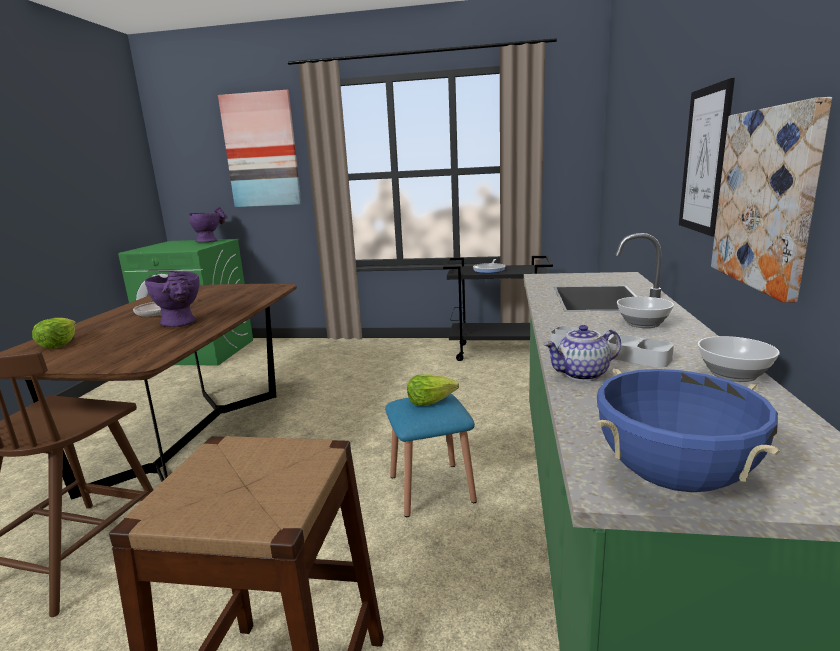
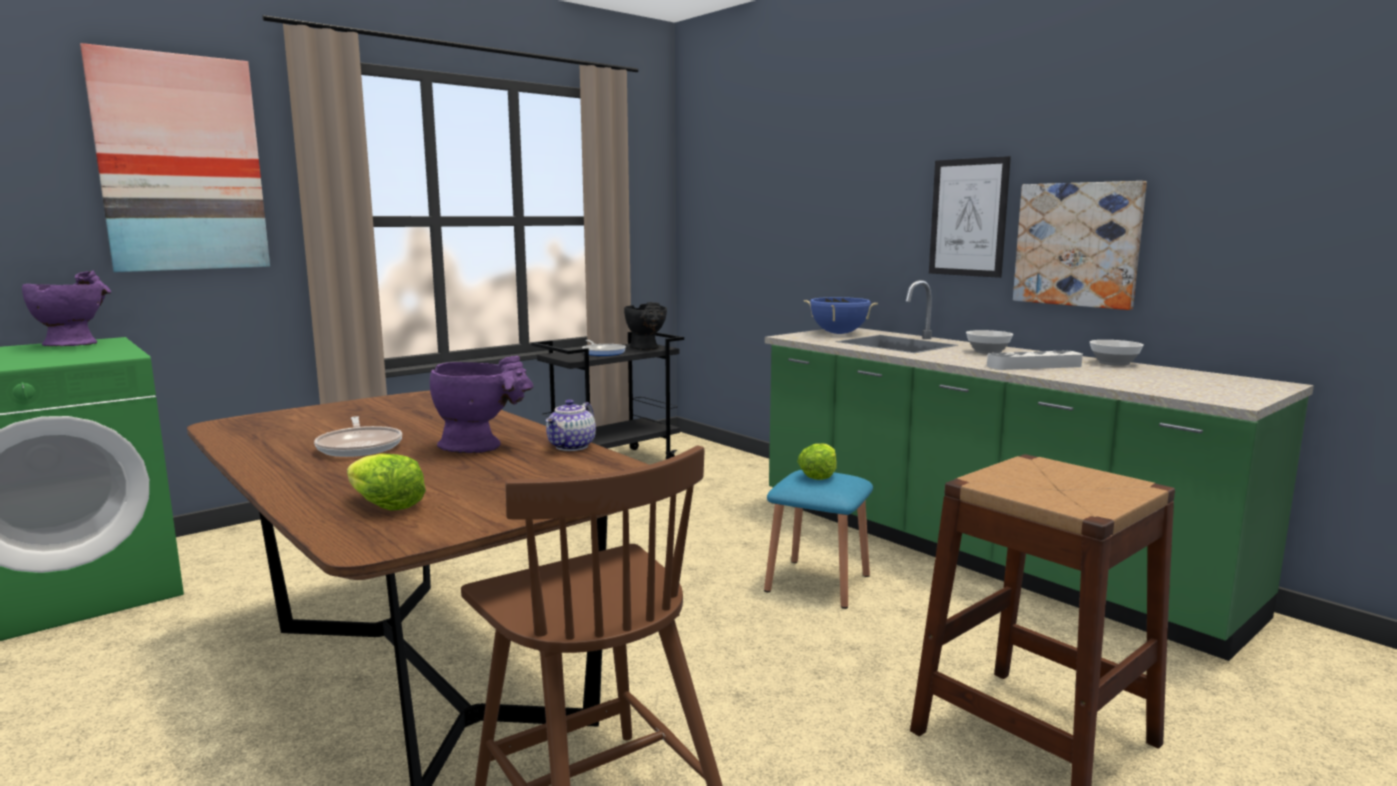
camera: 50 degrees left, 5 degrees down
teapot [544,325,621,381] -> teapot moved to [546,399,596,451]
blue cooking pot [596,369,780,492] -> blue cooking pot moved to [804,297,878,334]
none -> black vase [624,302,667,350]

